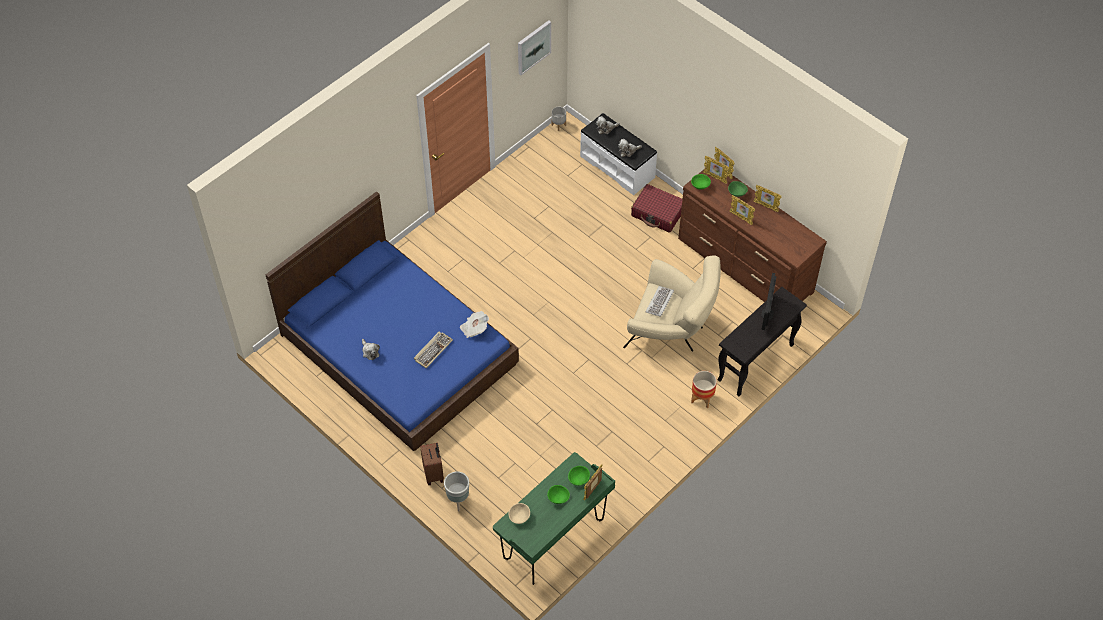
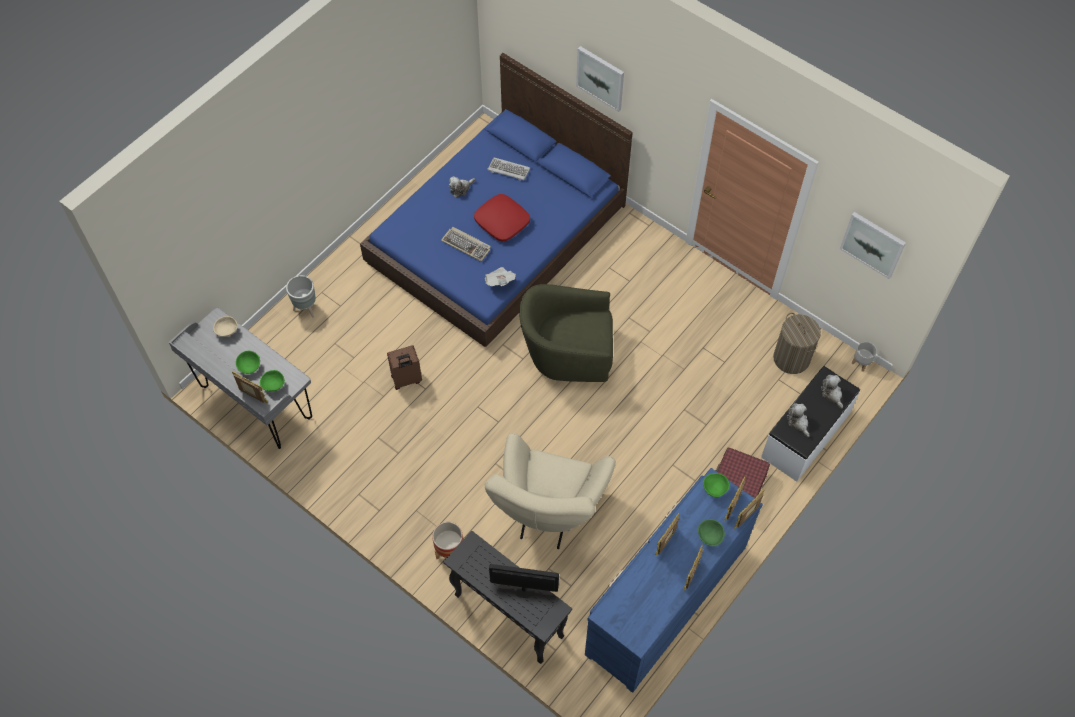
camera: 85 degrees right, 5 degrees up
brown suitcase [420,443,444,485] -> brown suitcase moved to [387,345,422,390]
green desk [493,452,615,585] -> grey desk [169,307,312,449]
keyboard [646,286,674,317] -> keyboard moved to [487,157,530,181]
brown dresser [678,168,827,302] -> blue dresser [585,468,763,693]
none -> red pillow [474,194,530,241]
none -> green armchair [519,284,613,382]
none -> picture [576,46,624,112]
none -> laundry basket [773,313,821,374]

